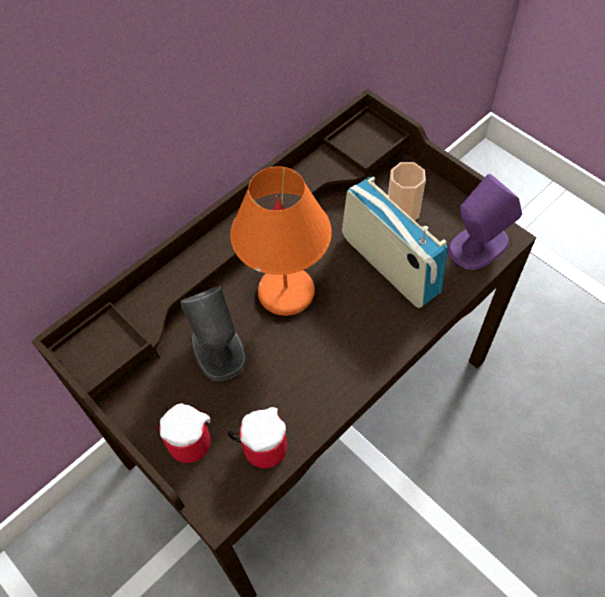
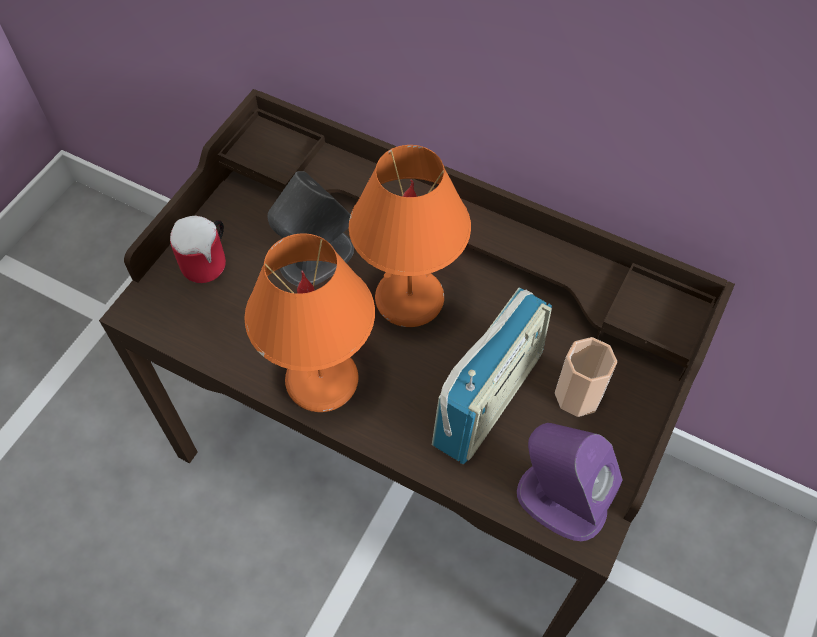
camera: 70 degrees right, 0 degrees up
mug [228,407,287,468] -> none
none -> orange table lamp [245,234,375,412]

